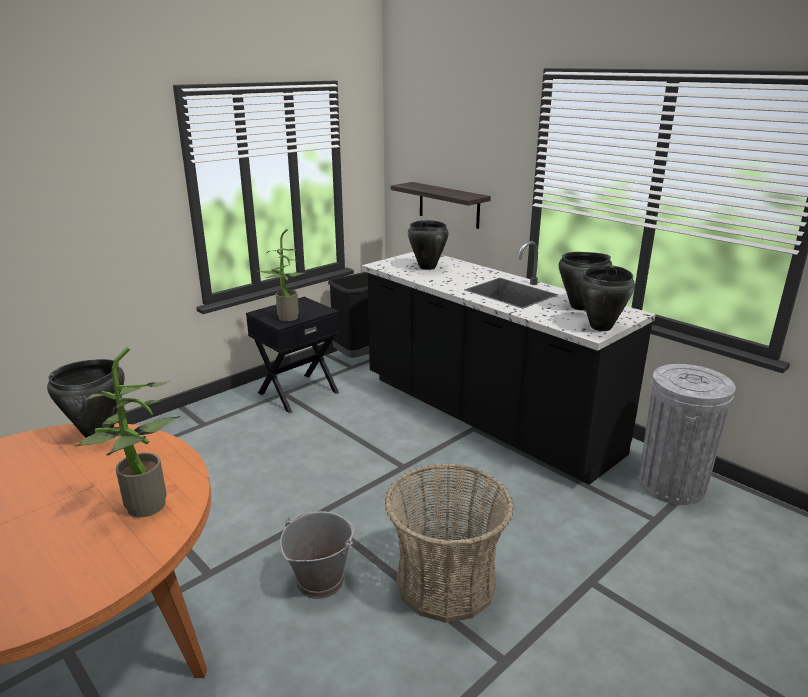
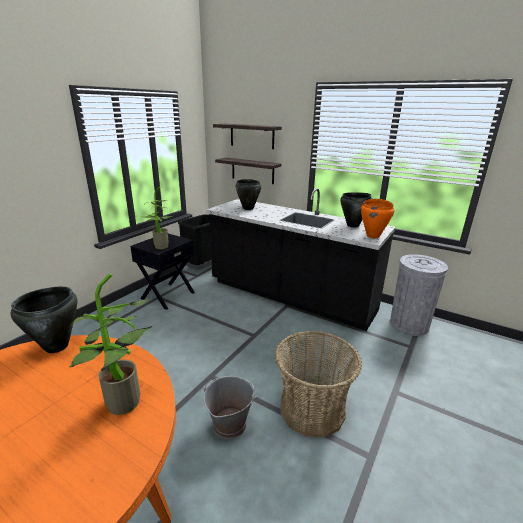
camera: 15 degrees left, 0 degrees up
black cooking pot [580,265,635,331] -> orange cooking pot [361,199,394,238]
none -> shelf [213,124,282,149]

